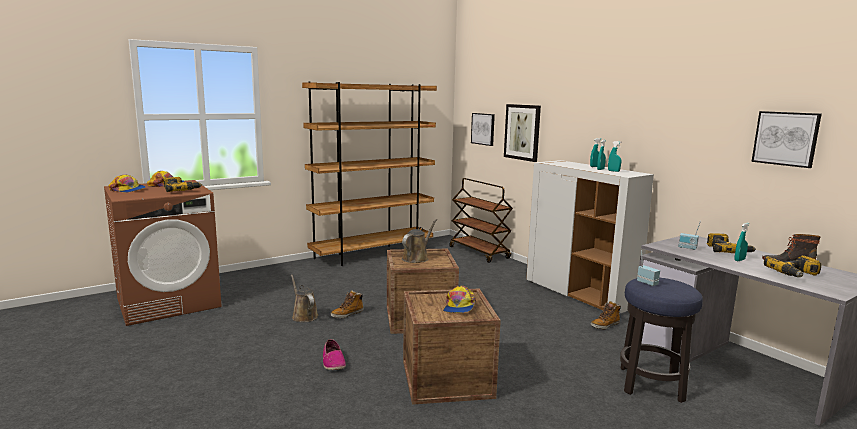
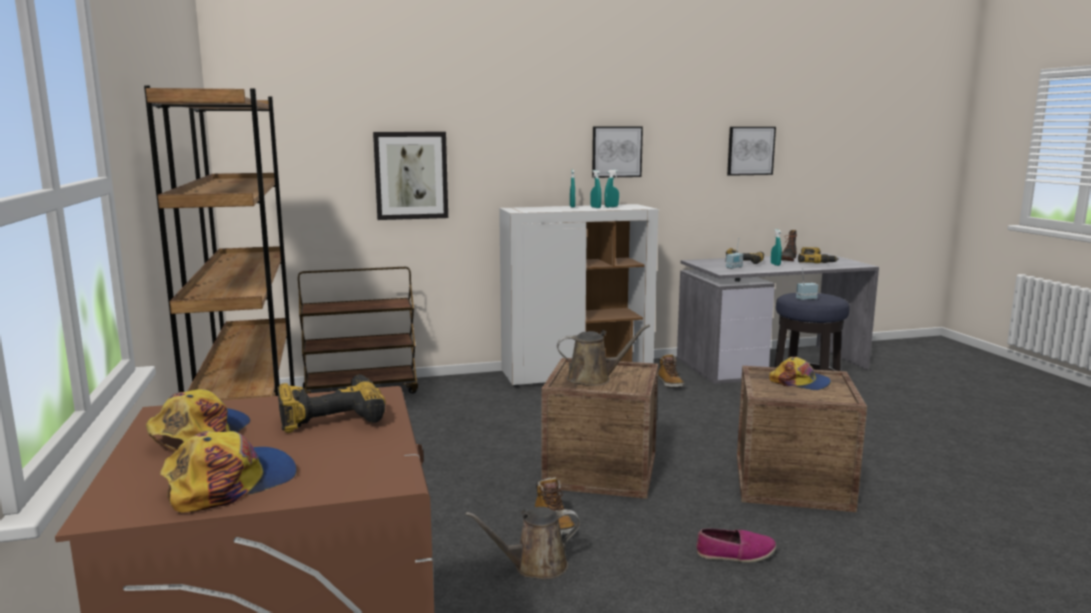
camera: 70 degrees left, 0 degrees up
brown watering can [402,219,437,263] -> brown watering can turned 120 degrees clockwise [557,324,650,386]
picture [471,113,495,146] -> picture moved to [592,127,643,178]

